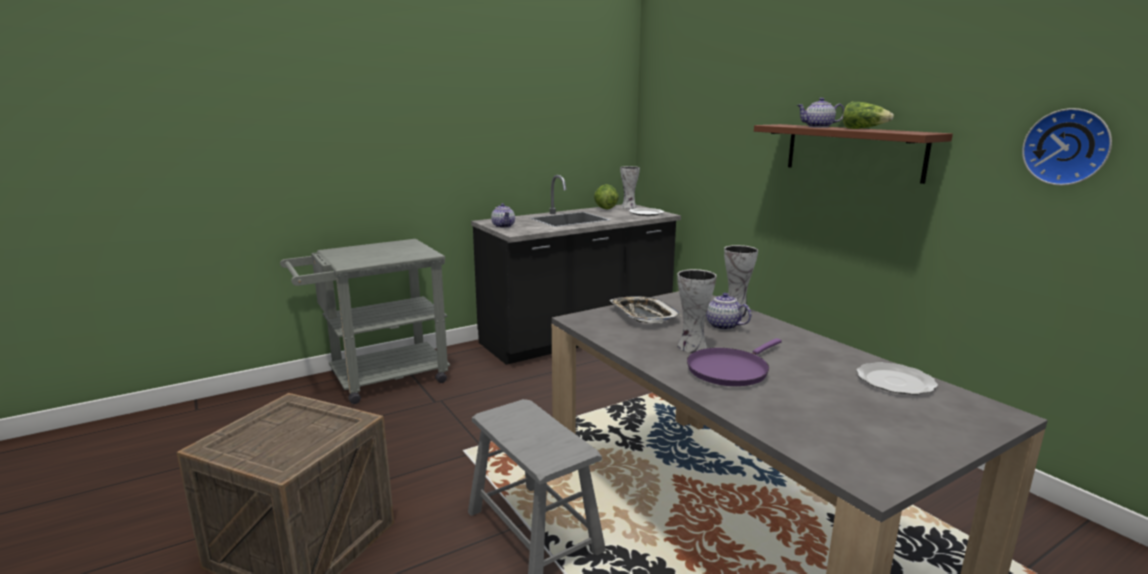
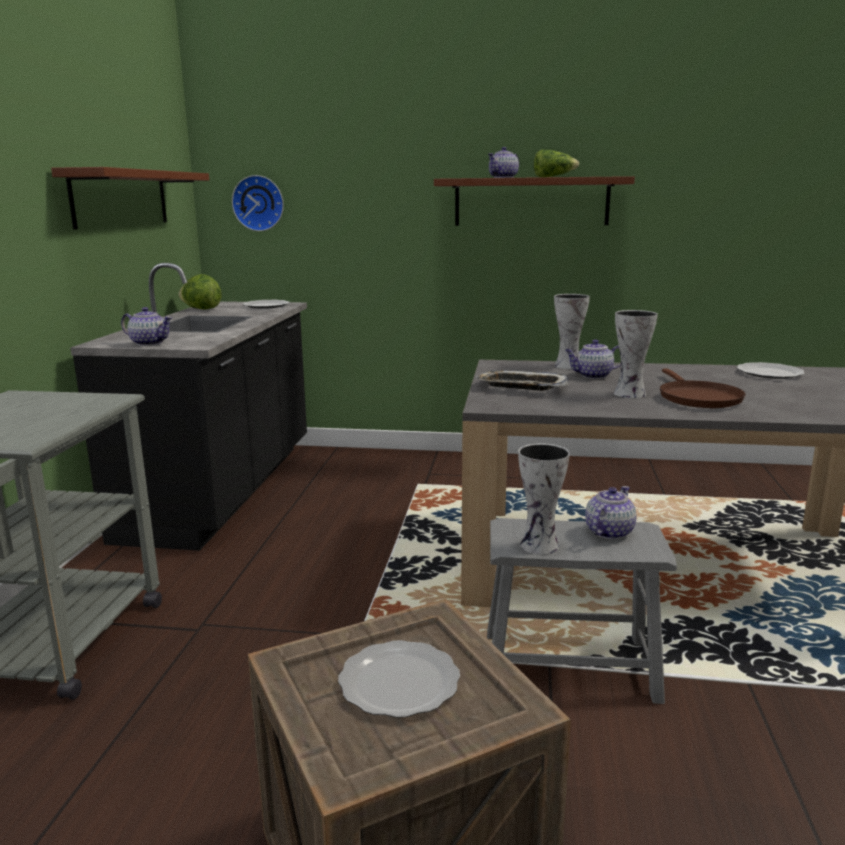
camera: 50 degrees left, 0 degrees up
vase [620,166,640,209] -> vase moved to [518,443,570,555]
purple frying pan [687,338,782,386] -> brown frying pan [660,368,745,408]
wall clock [1022,108,1112,186] -> wall clock moved to [232,175,284,231]
none -> brown shelf [51,167,209,230]
none -> plate [338,640,460,718]
none -> teapot [585,486,636,539]

